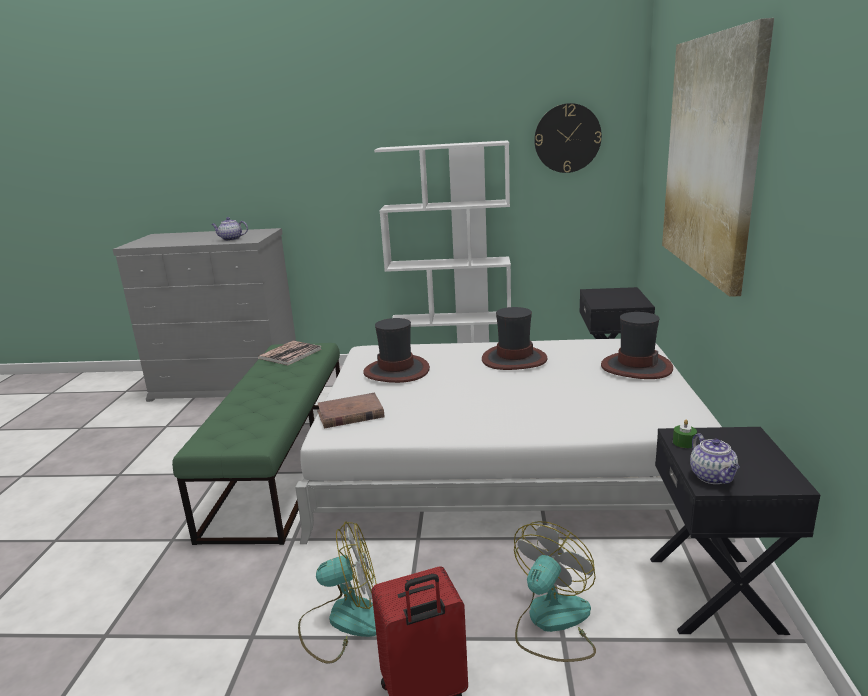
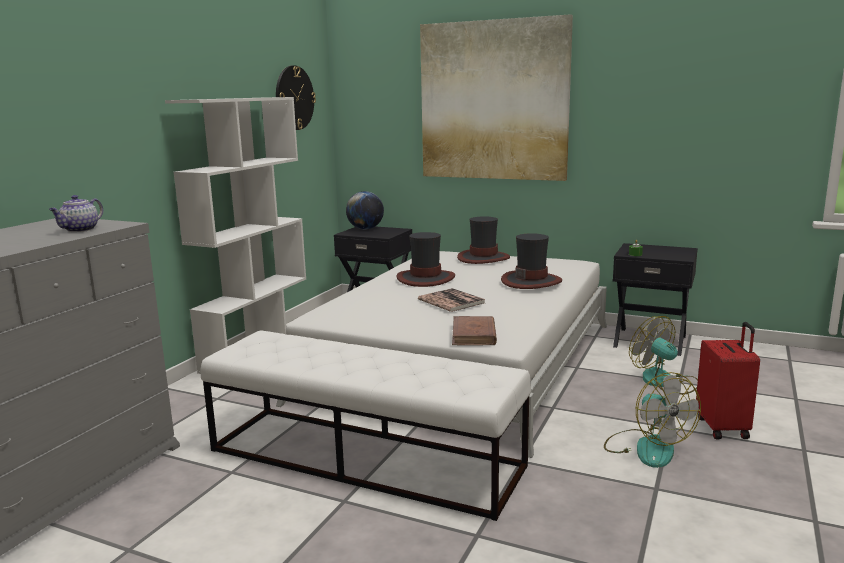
camera: 70 degrees left, 5 degrees down
green bench [172,343,340,545] -> white bench [201,330,531,521]
book [258,341,321,365] -> book moved to [418,288,486,312]
fan [298,521,377,664] -> fan turned 150 degrees clockwise [604,372,701,468]
hat [363,318,430,383] -> hat moved to [501,233,562,289]
teapot [690,433,740,484] -> none
none -> globe [346,191,384,230]

